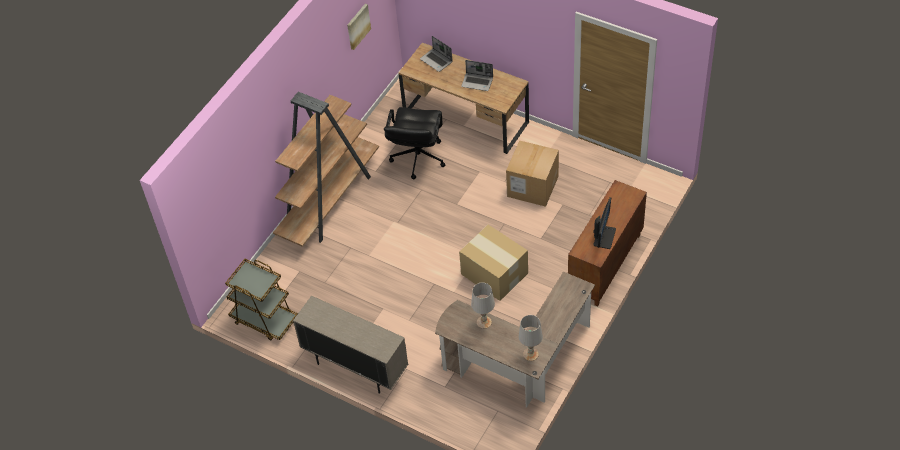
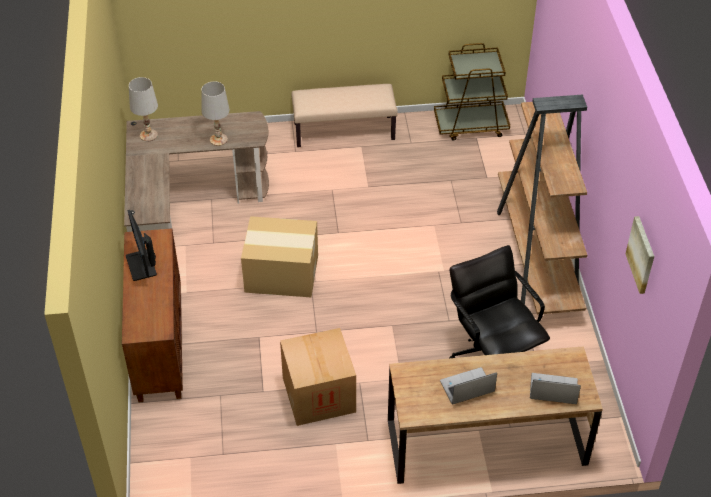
camera: 140 degrees right, 5 degrees down
beige cabinet [293,296,408,394] -> beige bench [291,84,398,147]

